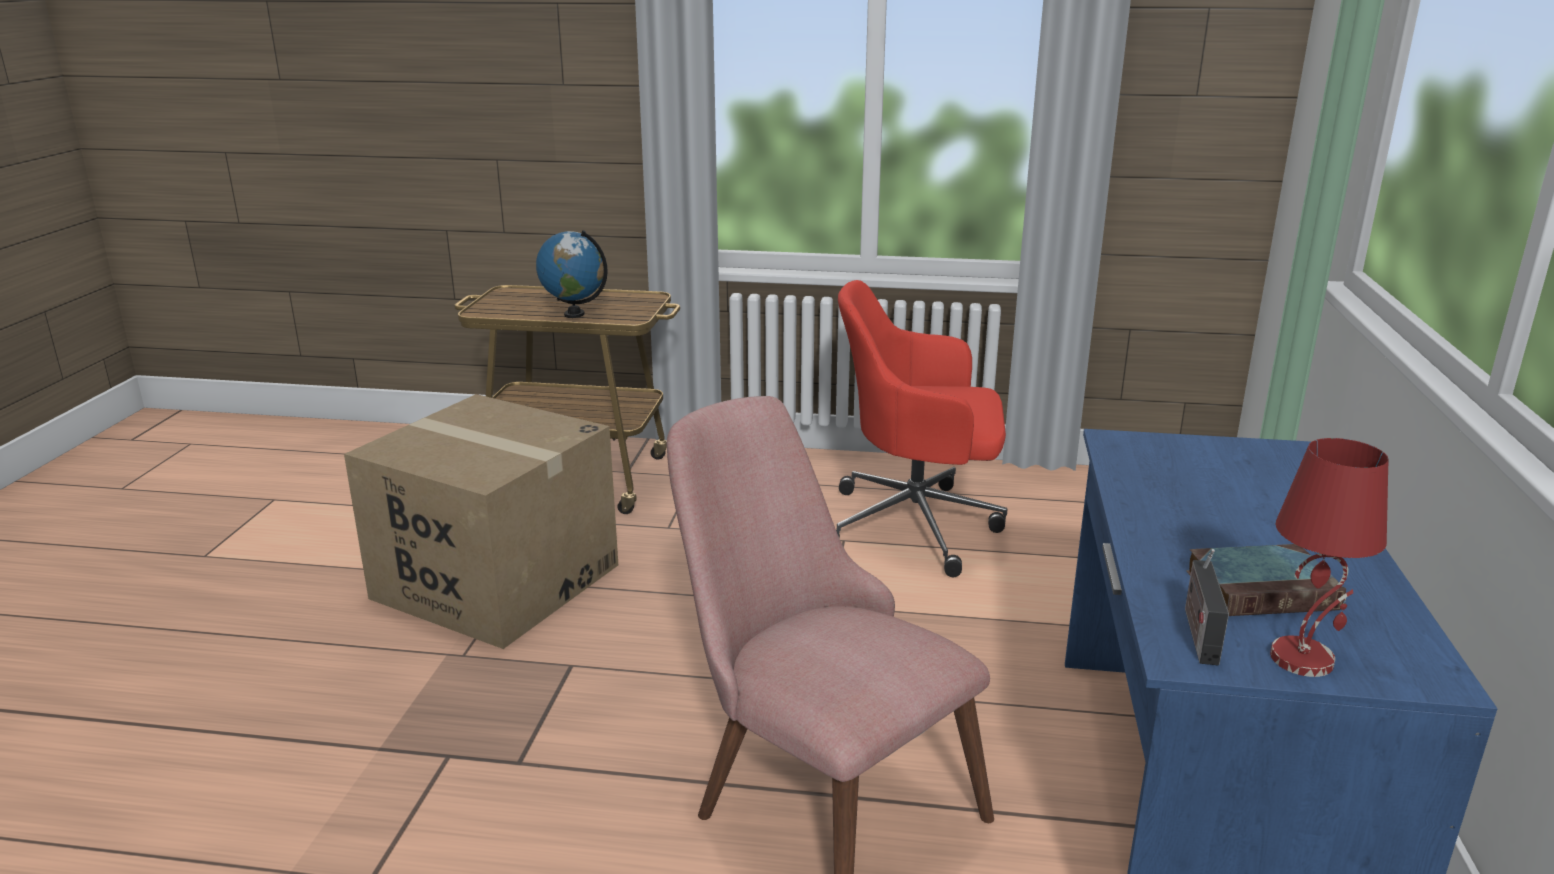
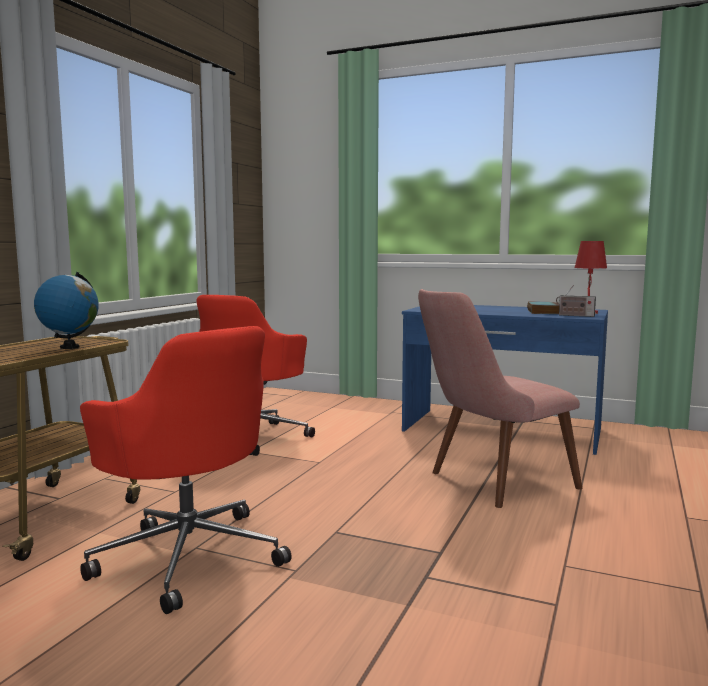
camera: 75 degrees left, 15 degrees down
cardboard box [344,394,618,649] -> red office chair [80,326,292,614]

